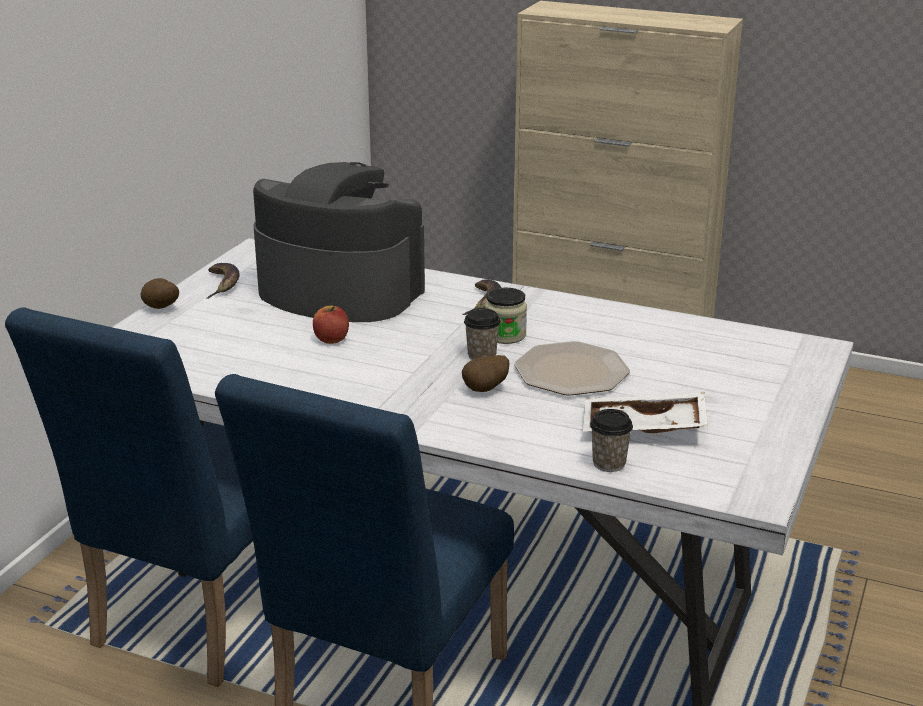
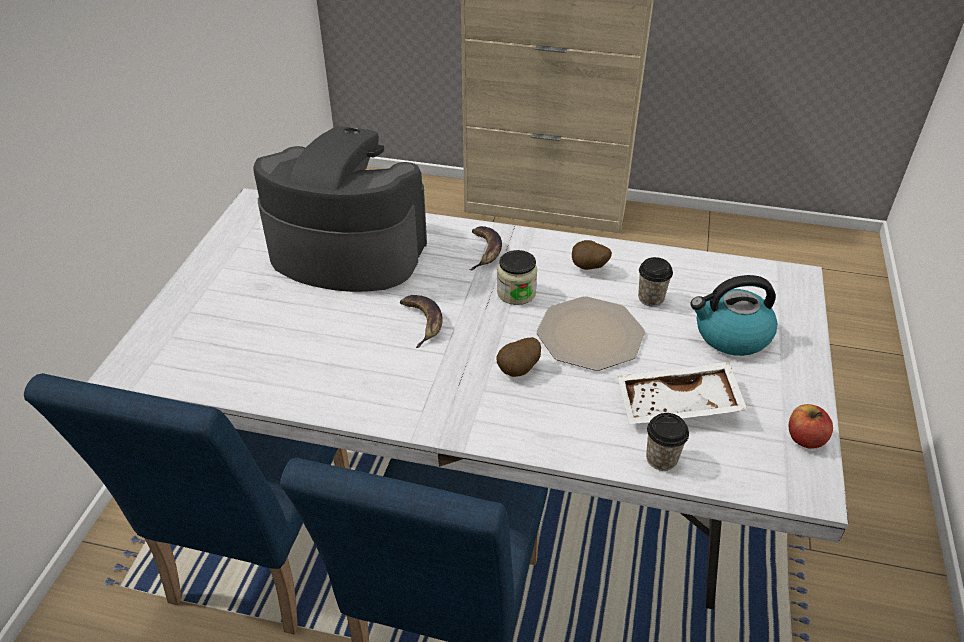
camera: 10 degrees left, 15 degrees up
potato [141,278,179,309] -> potato moved to [572,240,612,270]
banana [207,263,240,299] -> banana moved to [400,295,443,348]
apple [313,306,349,344] -> apple moved to [789,404,833,449]
cup [464,308,501,360] -> cup moved to [638,257,673,307]
none -> kettle [690,275,777,356]

